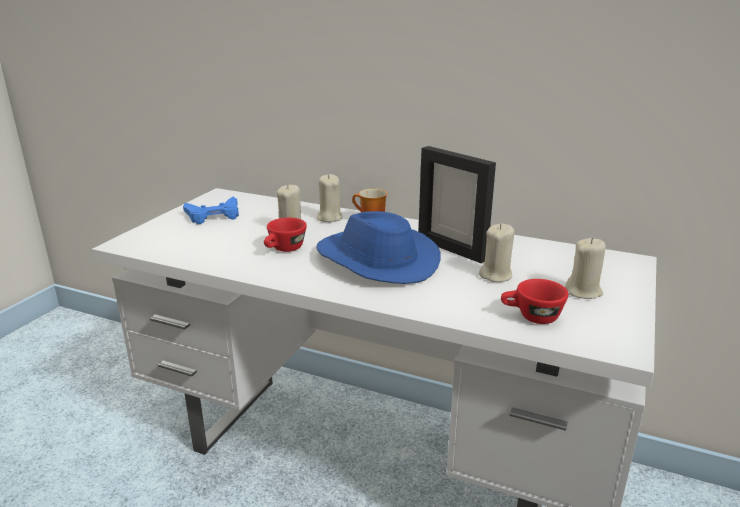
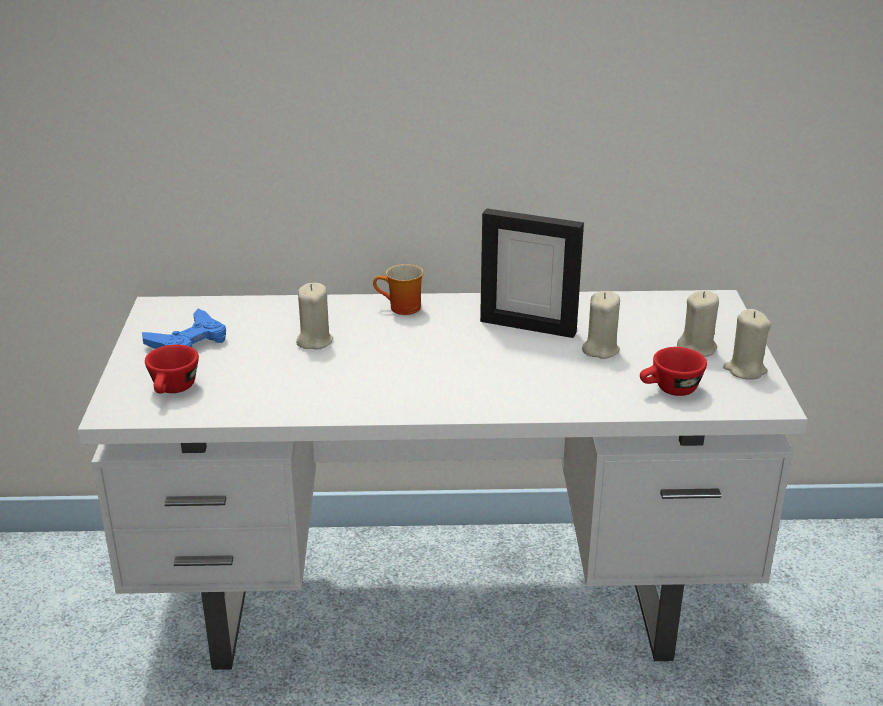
camera: 25 degrees left, 5 degrees up
red cup [264,218,307,252] -> red cup moved to [145,345,199,394]
blue hat [316,211,441,284] -> none
beige candle [317,174,342,222] -> beige candle moved to [723,309,771,380]

